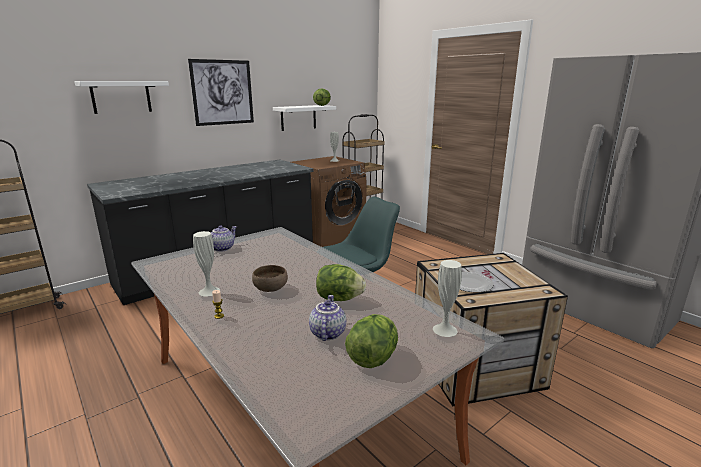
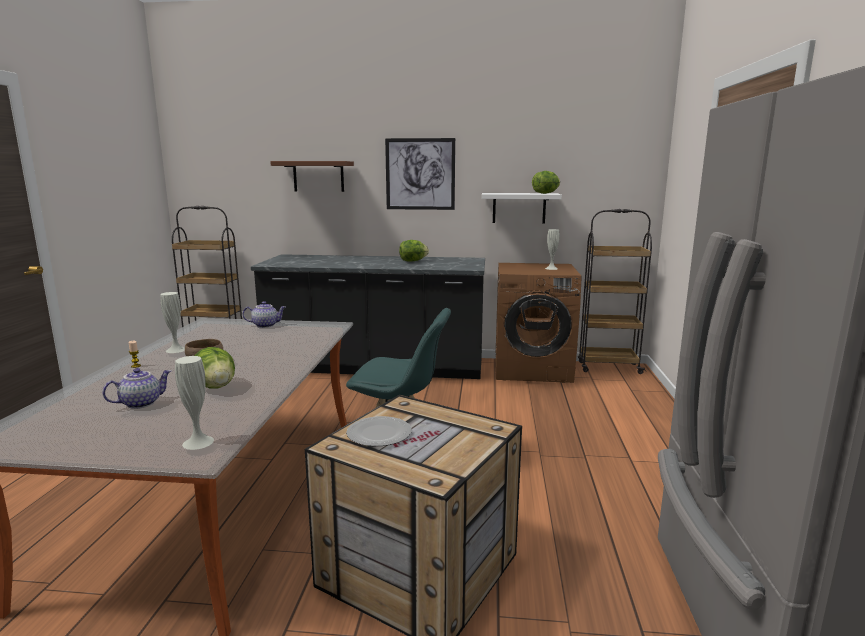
camera: 45 degrees right, 5 degrees down
white shelf [74,81,169,114] -> brown shelf [270,161,354,192]
lettuce [345,314,398,368] -> lettuce moved to [399,240,429,262]

